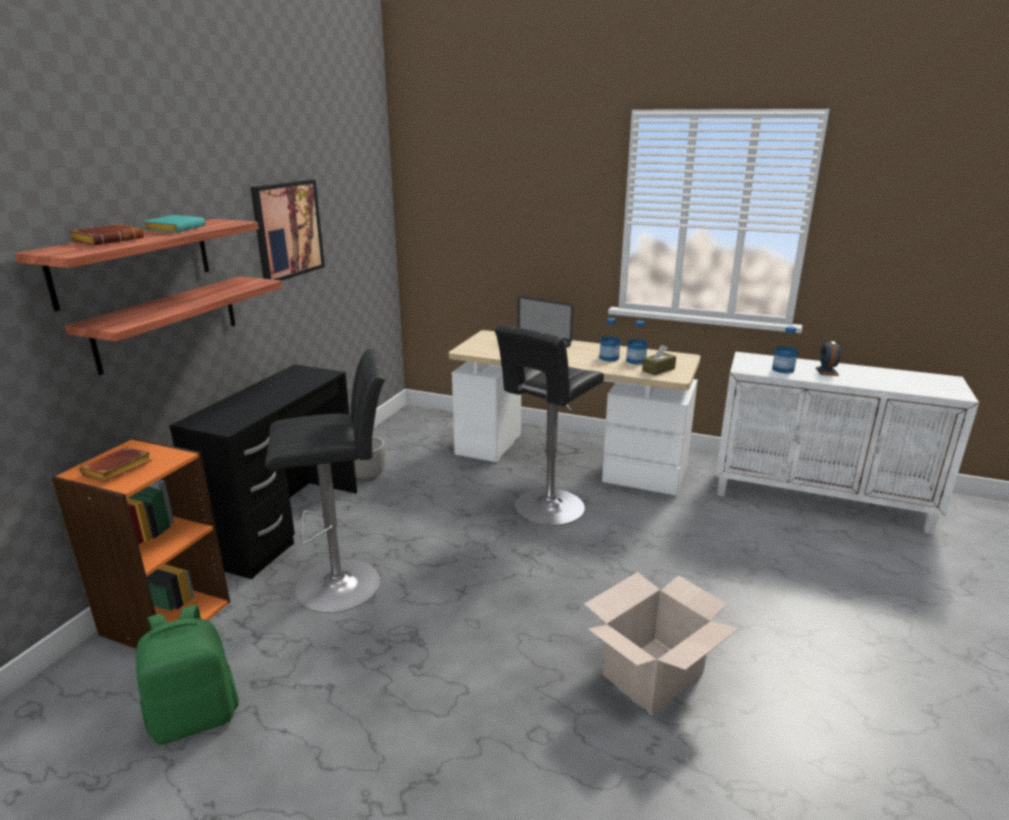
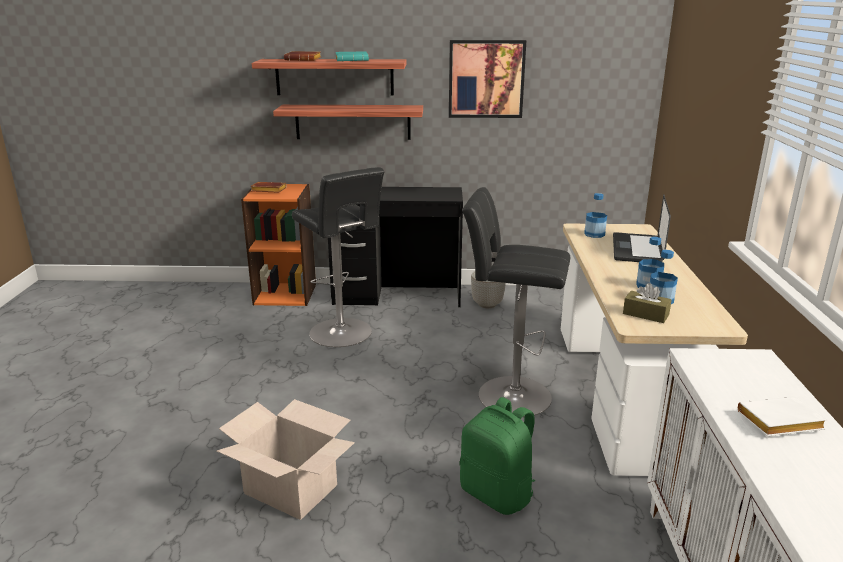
camera: 70 degrees right, 0 degrees up
green backpack [136,605,239,745] -> green backpack moved to [460,397,535,515]
bottle [772,326,798,374] -> bottle moved to [584,193,607,238]
alarm clock [815,341,841,376] -> white book [738,396,827,436]

